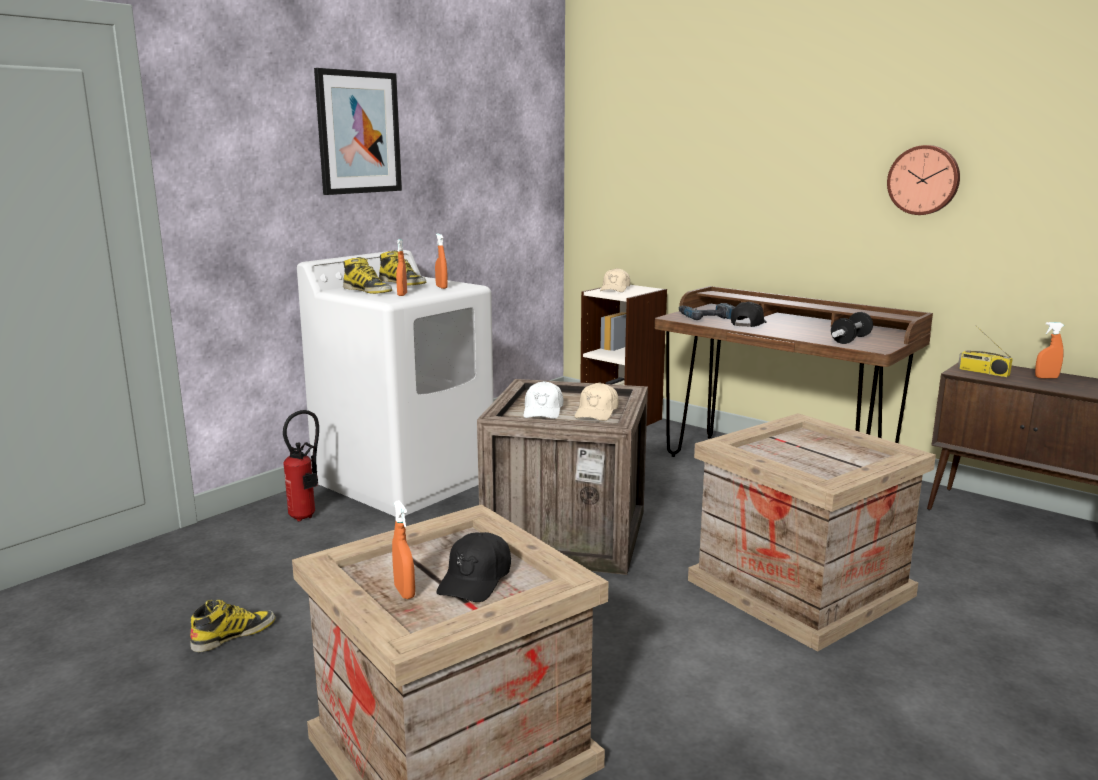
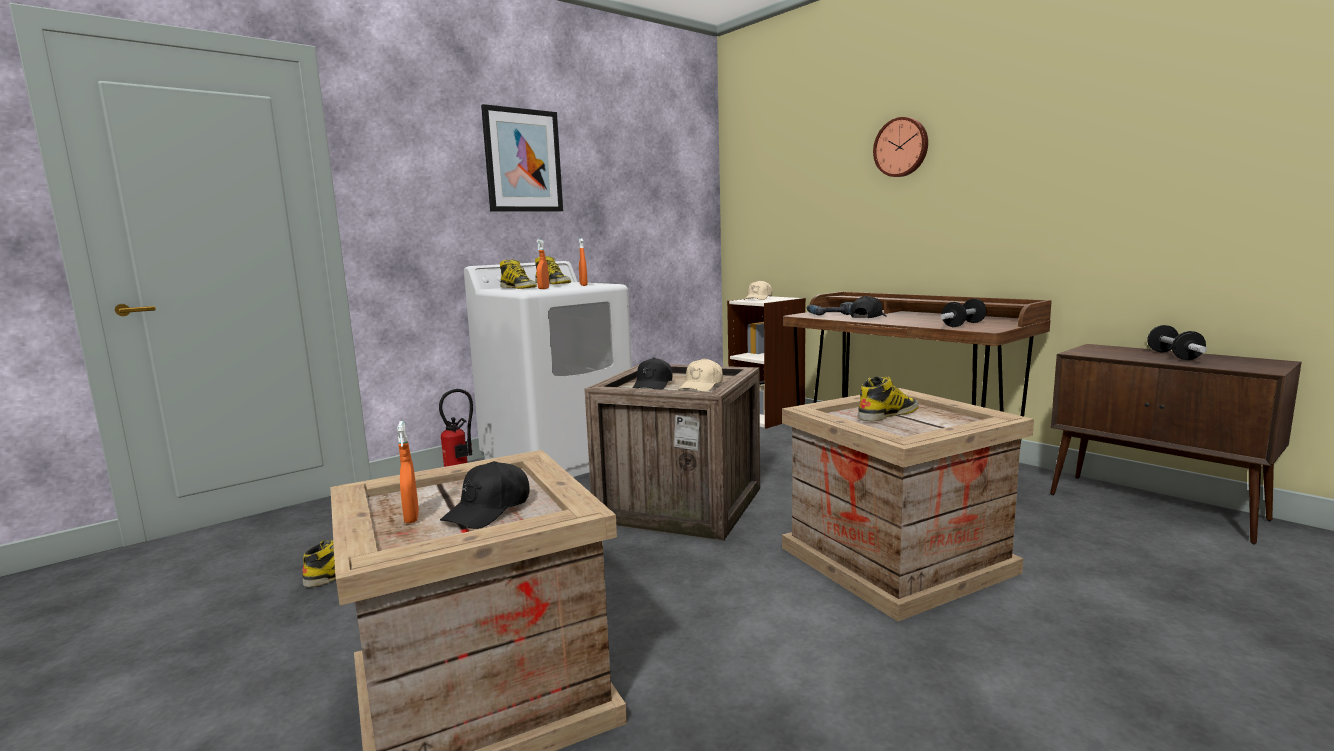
camera: 10 degrees right, 5 degrees down
white cap [523,381,564,419] -> black cap [633,358,673,390]
wall clock [887,145,960,215] -> wall clock moved to [873,117,928,177]
radio [958,326,1013,377] -> none
orange spray bottle [1035,322,1064,379] -> dumbbell [1147,325,1207,360]
none -> boot [858,376,919,421]

